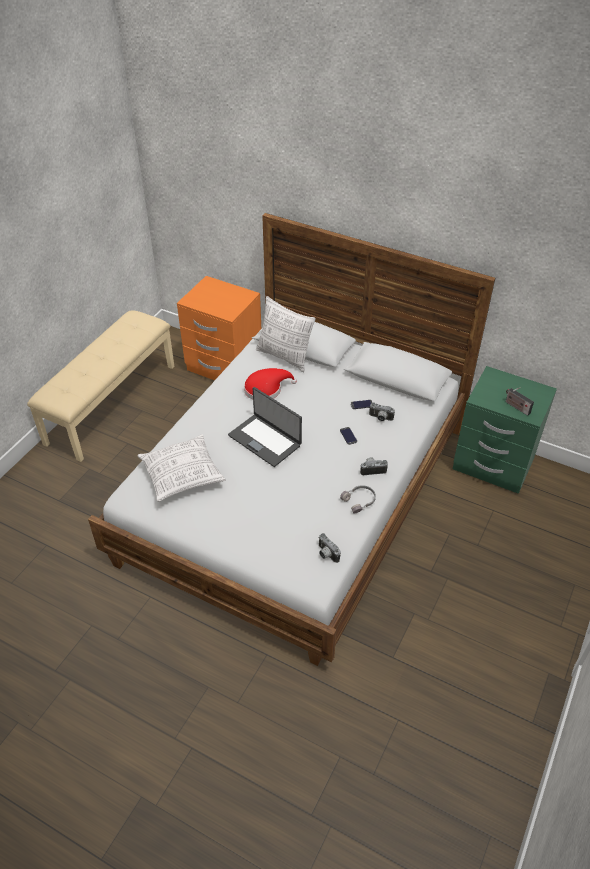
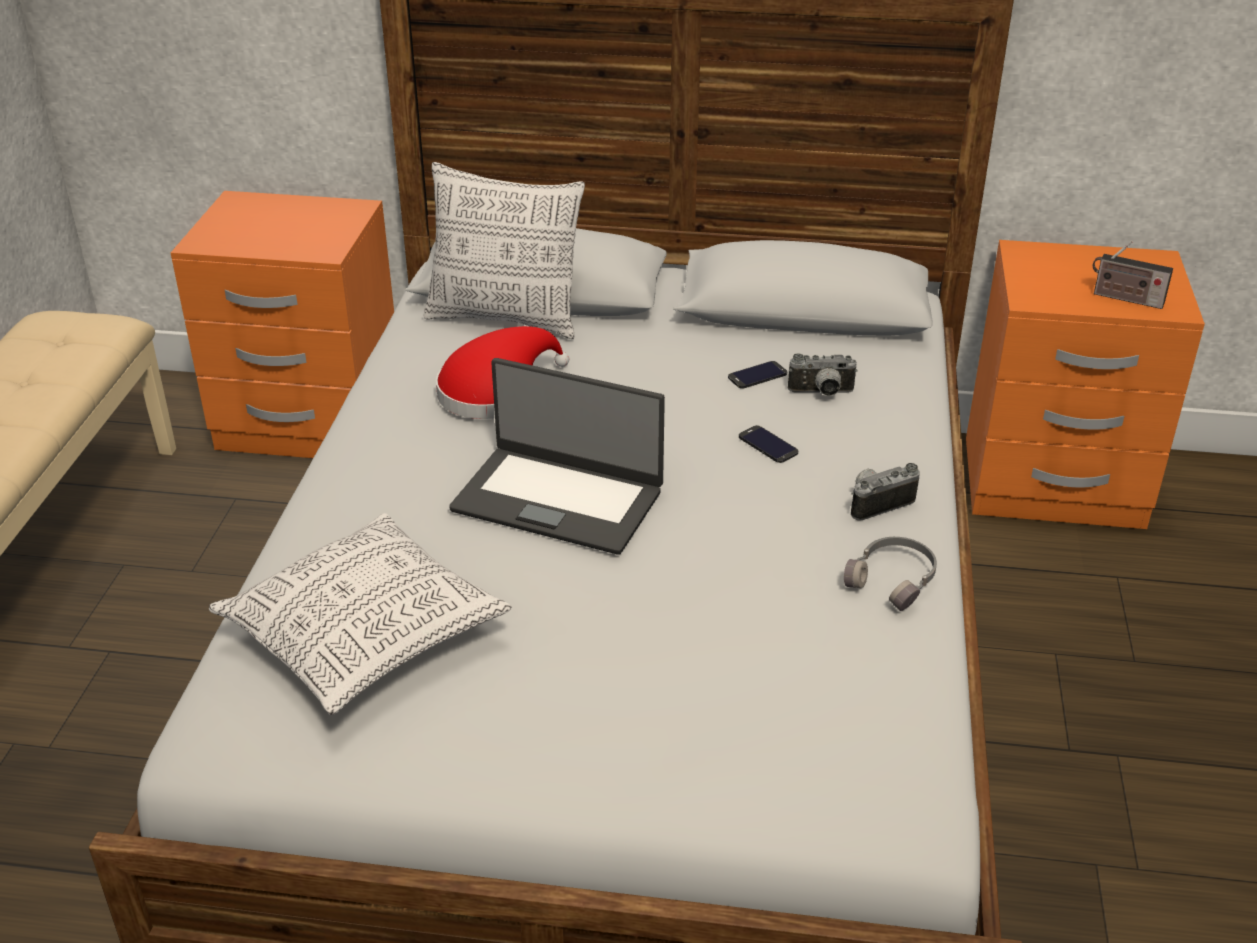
camera: 20 degrees left, 10 degrees down
camera [318,533,341,563] -> none
green nightstand [452,366,557,494] -> orange nightstand [966,240,1205,529]

